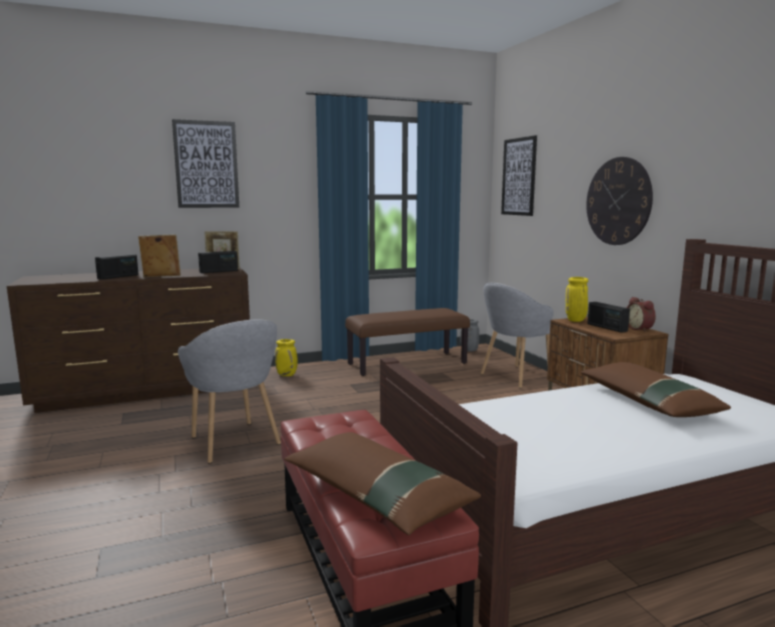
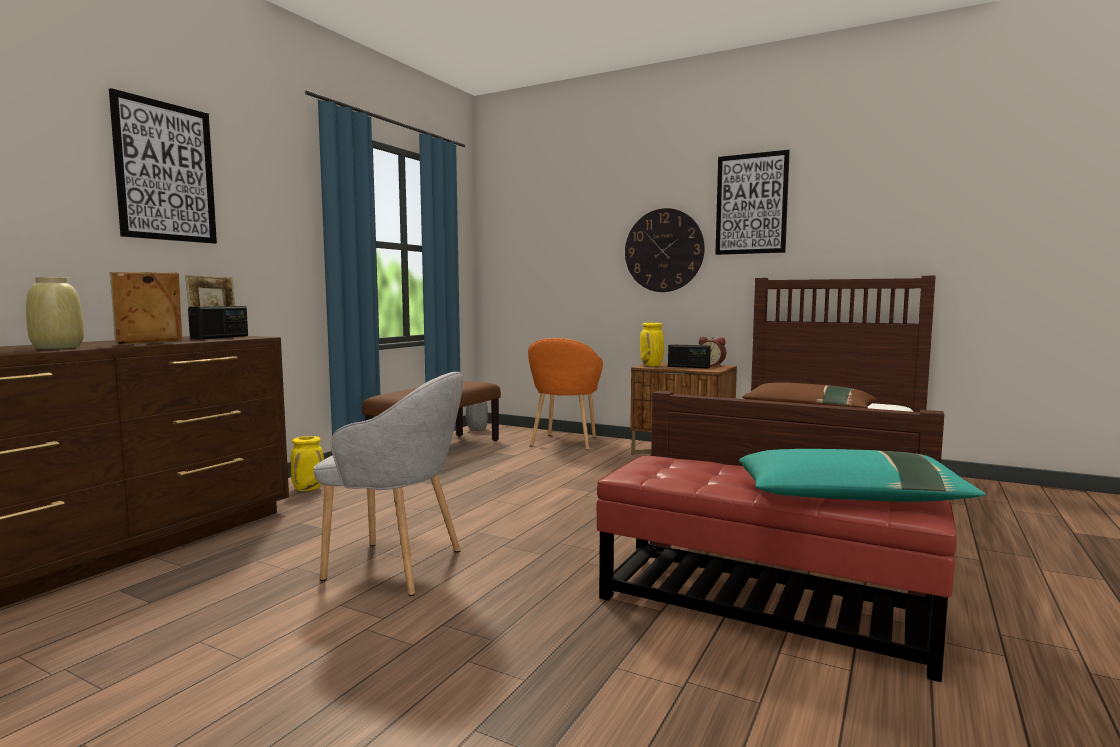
camera: 40 degrees left, 5 degrees down
radio [95,254,139,280] -> beige vase [26,277,84,349]
brown pillow [284,432,481,535] -> turquoise pillow [739,449,986,502]
grey armchair [481,283,554,388] -> orange armchair [528,338,603,450]
picture [501,135,537,216] -> picture moved to [715,150,790,255]

